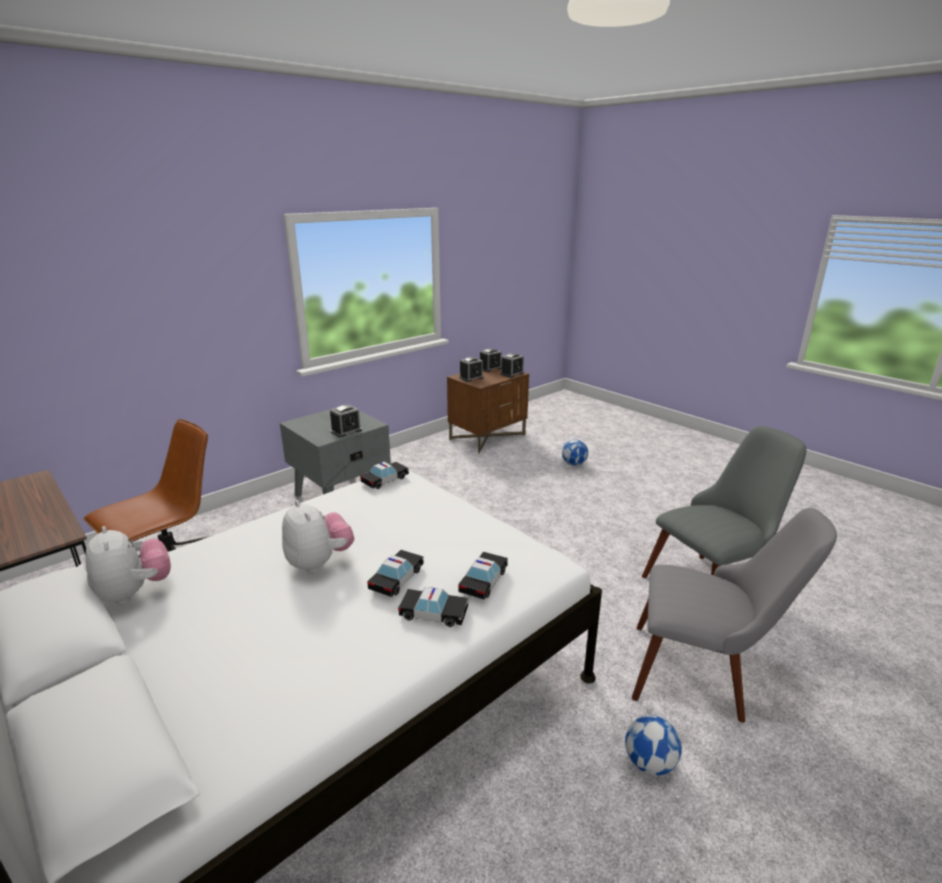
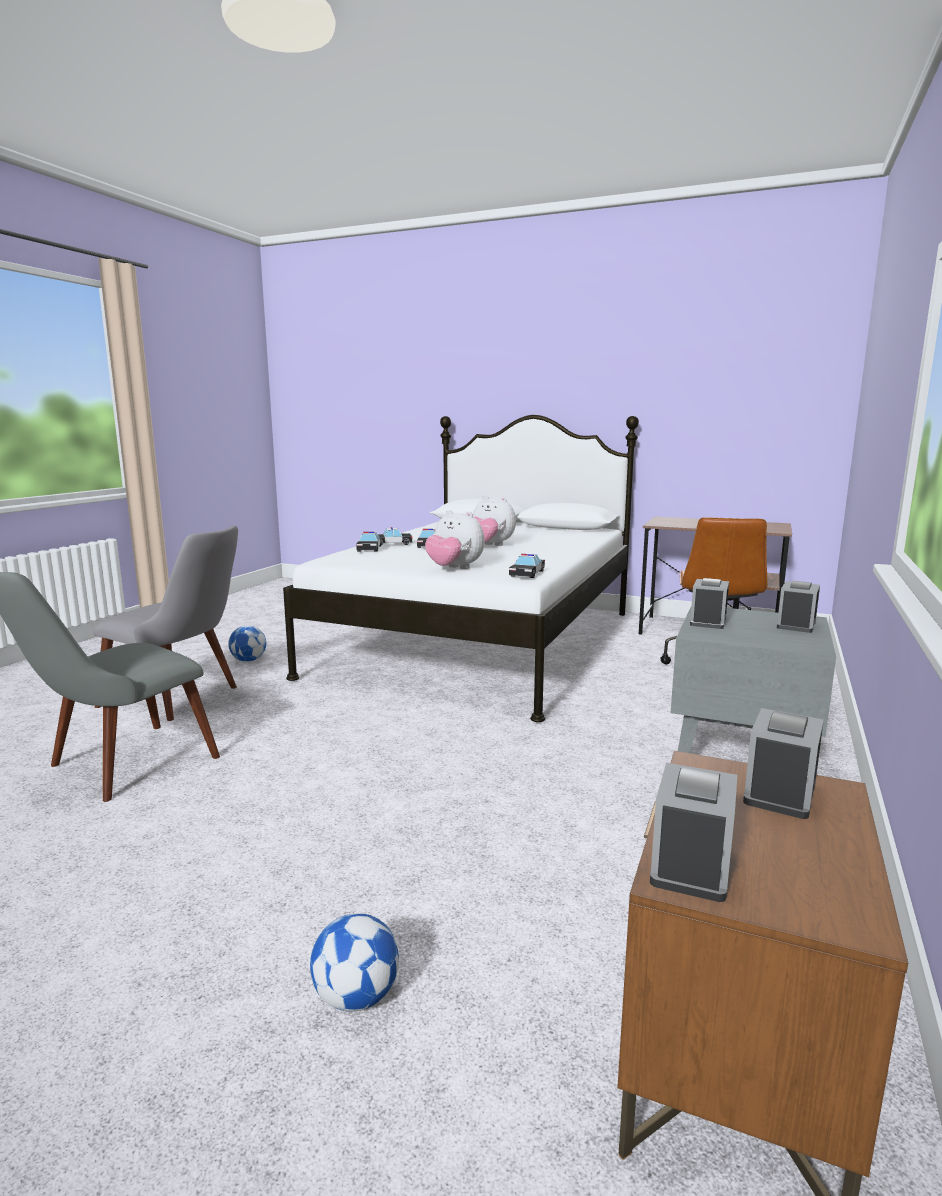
camera: 155 degrees right, 10 degrees down
plush toy [85,526,171,605] -> plush toy moved to [425,510,484,569]
alarm clock [480,349,502,372] -> alarm clock moved to [777,581,820,633]
grey chair [632,508,837,723] -> grey chair turned 150 degrees counterclockwise [93,526,238,721]

